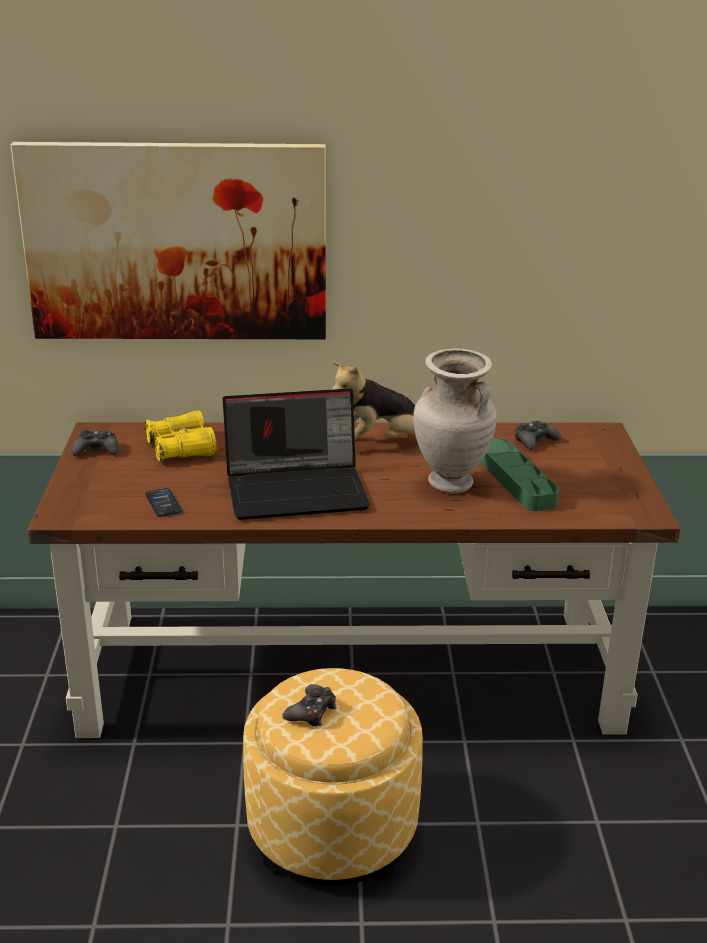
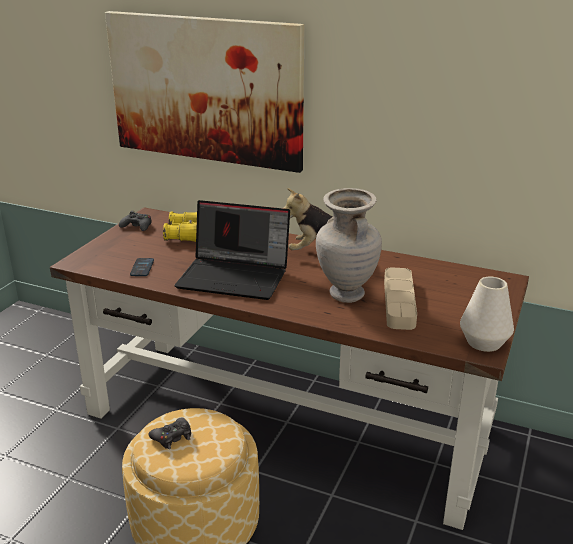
camera: 25 degrees right, 0 degrees up
green tray [480,439,559,511] -> beige tray [384,267,417,330]
black game controller [515,420,561,450] -> none
none -> white vase [460,277,514,352]

